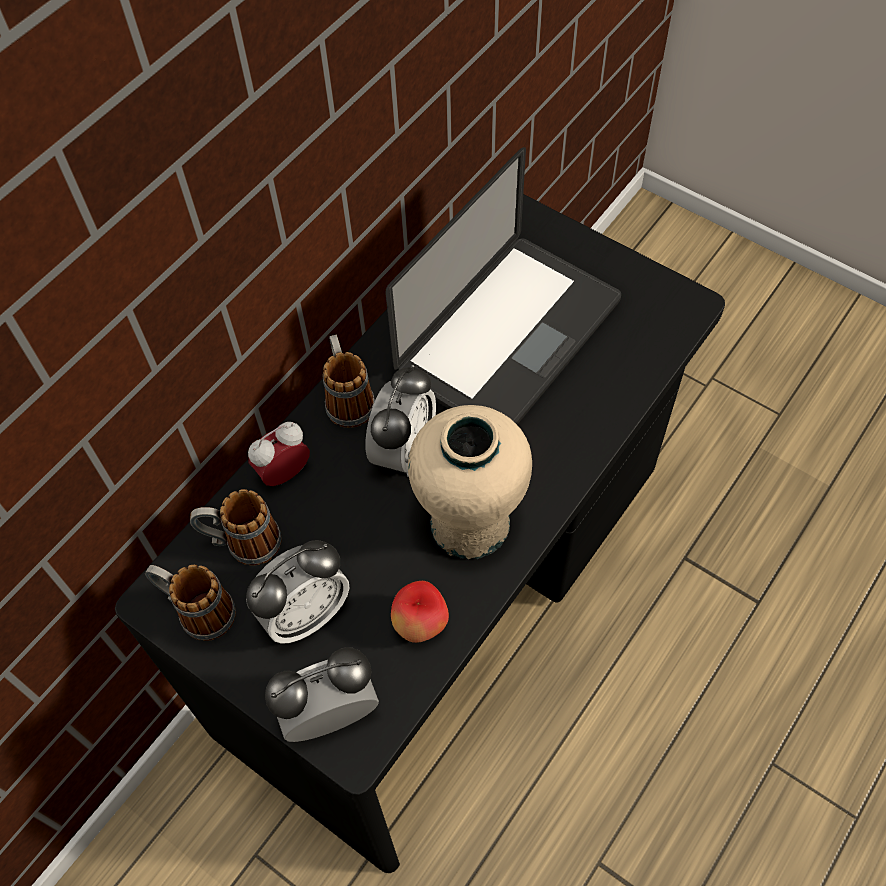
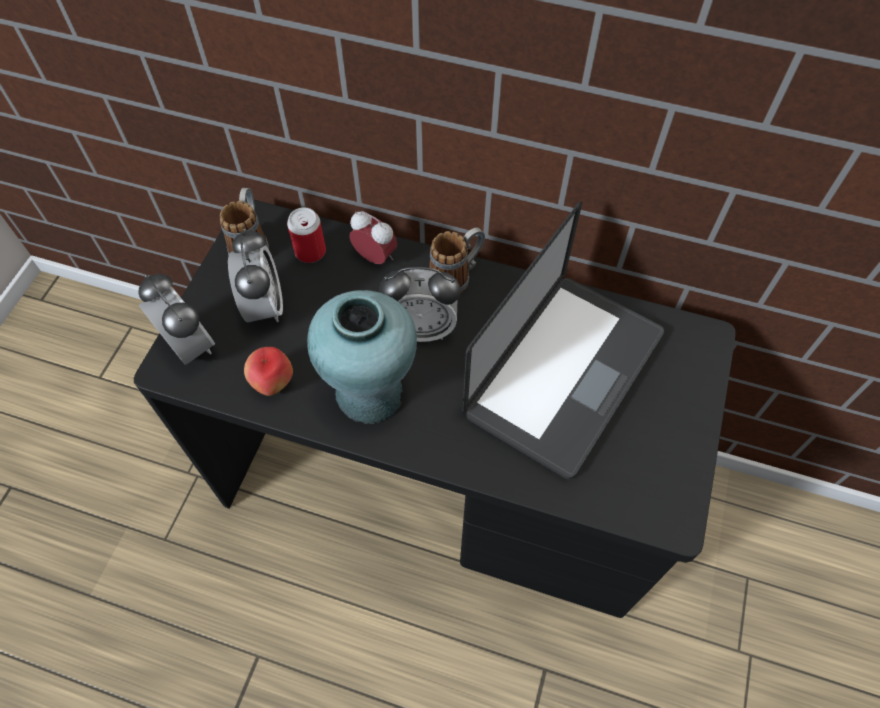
camera: 70 degrees right, 0 degrees up
mug [190,489,282,566] -> can [287,207,326,263]
alarm clock [246,540,349,644] -> alarm clock turned 135 degrees counterclockwise [228,228,283,322]
laptop [385,147,621,425] -> laptop turned 75 degrees counterclockwise [463,202,664,480]
beige vase [408,405,532,559] -> turquoise vase [307,290,417,424]

